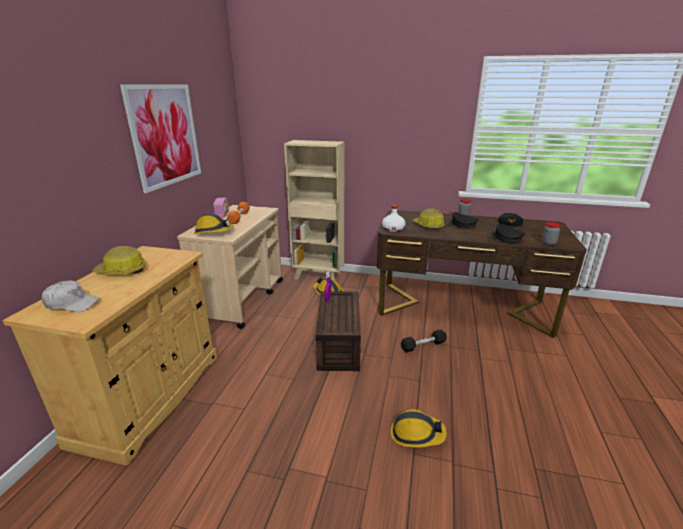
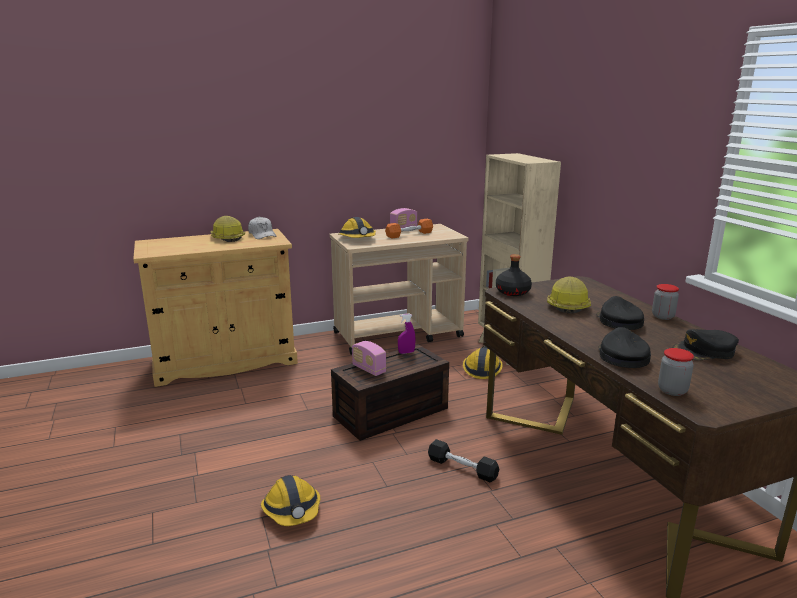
camera: 55 degrees right, 5 degrees down
white cap [42,281,101,312] -> white cap moved to [248,216,277,239]
picture [120,84,201,193] -> none
white bottle [382,204,406,232] -> black bottle [496,254,532,296]
none -> radio [352,341,386,376]

